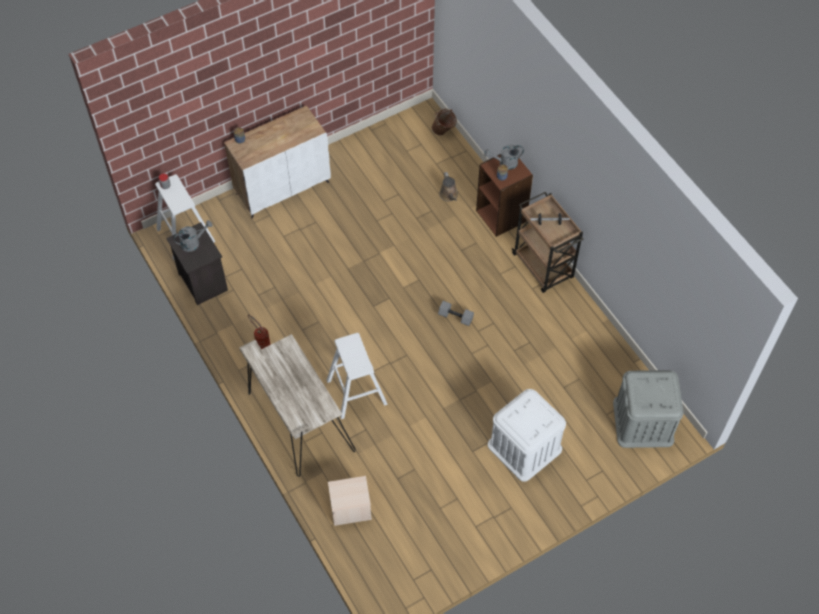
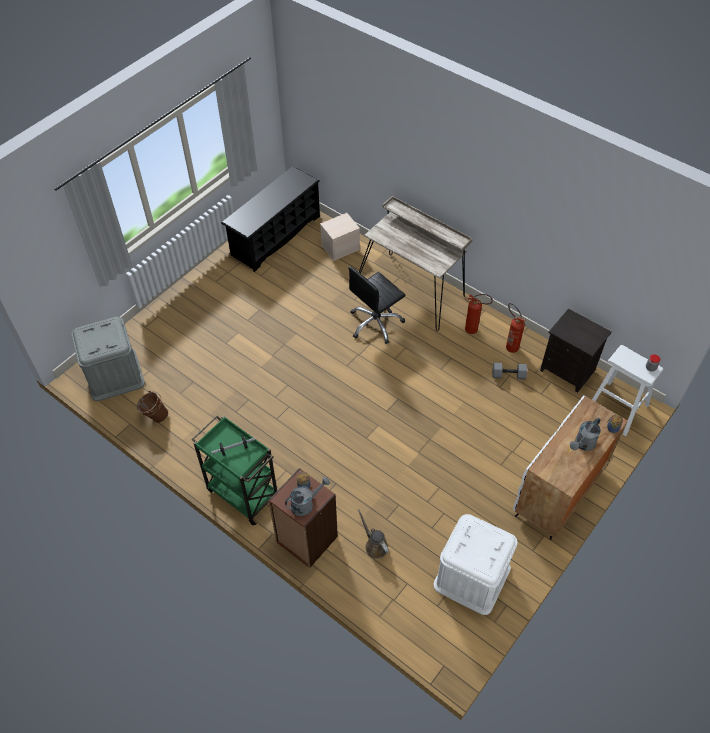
camera: 160 degrees right, 5 degrees down
grey watering can [174,220,213,252] -> grey watering can moved to [570,417,601,451]
white stool [327,333,388,419] -> black office chair [348,266,405,344]
brown bucket [432,108,457,136] -> brown bucket moved to [137,391,169,423]
grey dumbbell [438,301,474,326] -> grey dumbbell moved to [492,363,527,380]
white storage box [488,389,566,482] -> white storage box moved to [433,514,518,615]
brown cart [512,191,584,293] -> green cart [191,415,277,526]
none -> black shoe rack [221,166,320,272]
none -> fire extinguisher [506,303,526,353]

